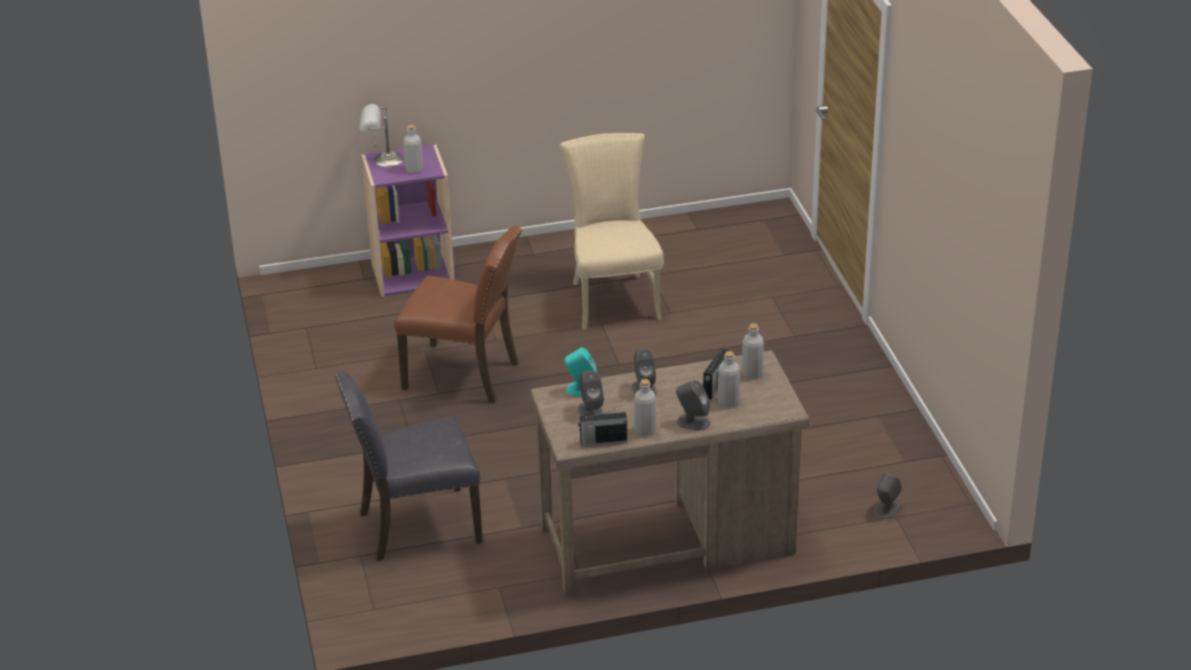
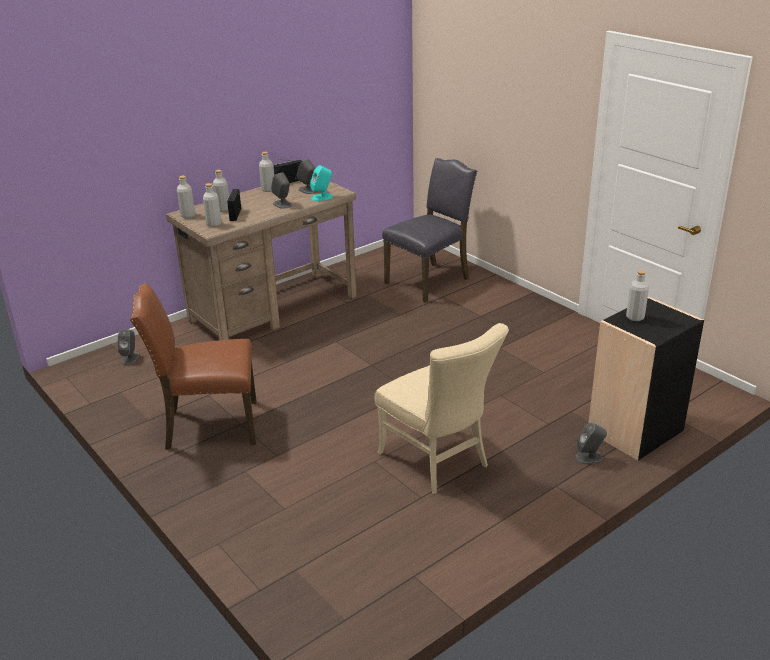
camera: 155 degrees right, 5 degrees down
white table lamp [360,104,404,167] -> none
purple bookcase [361,144,455,297] -> black bookcase [589,297,704,460]
brown chair [394,226,522,403] -> brown chair moved to [130,283,257,450]
grey speaker [676,380,710,430] -> grey speaker moved to [575,423,607,464]
none -> grey bottle [177,176,195,218]

